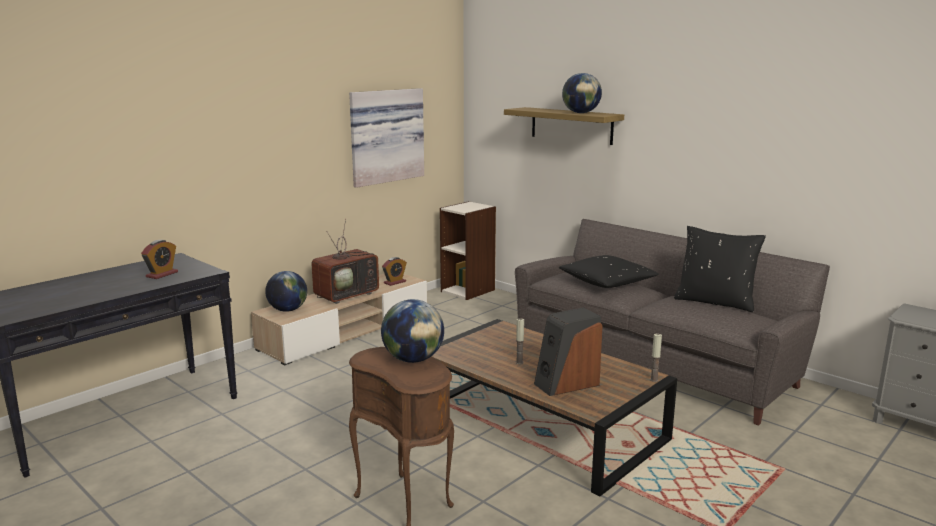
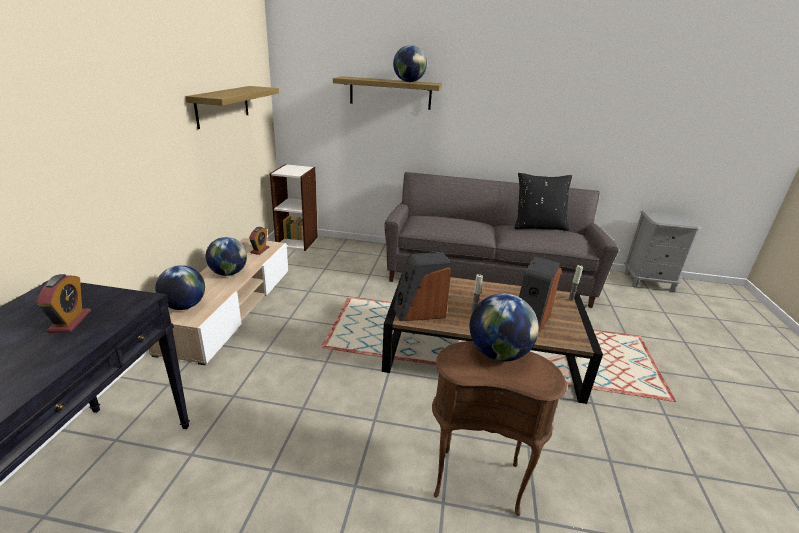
camera: 35 degrees left, 10 degrees up
television [311,219,379,304] -> globe [205,237,247,276]
picture [349,88,424,188] -> shelf [185,86,279,129]
black pillow [559,255,659,288] -> none
none -> speaker [394,252,451,321]

